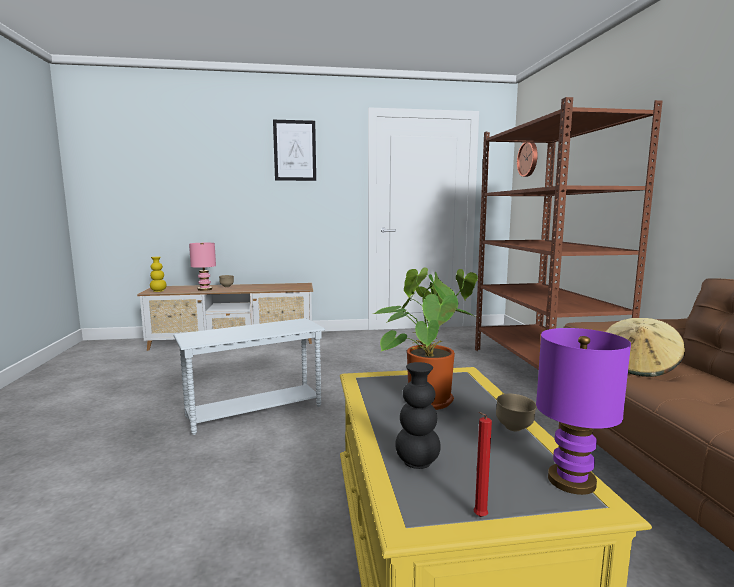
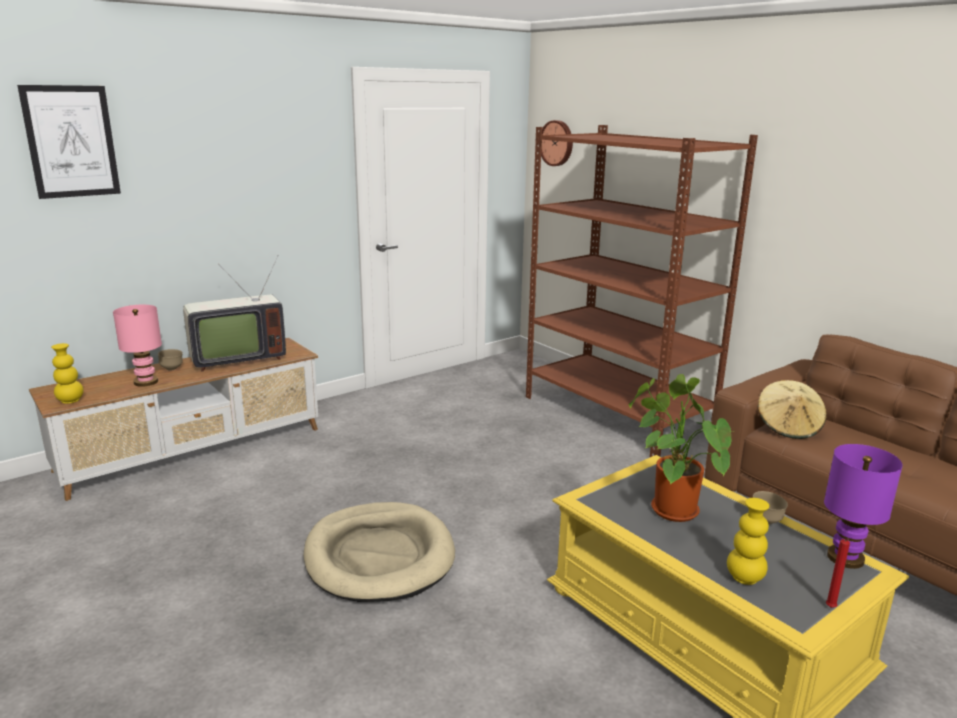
camera: 30 degrees left, 10 degrees up
white side table [174,318,325,435] -> beige dog bed [303,502,455,602]
picture [273,120,316,181] -> picture moved to [17,85,121,199]
black vase [395,362,441,469] -> yellow vase [727,498,770,585]
none -> television [183,255,286,372]

